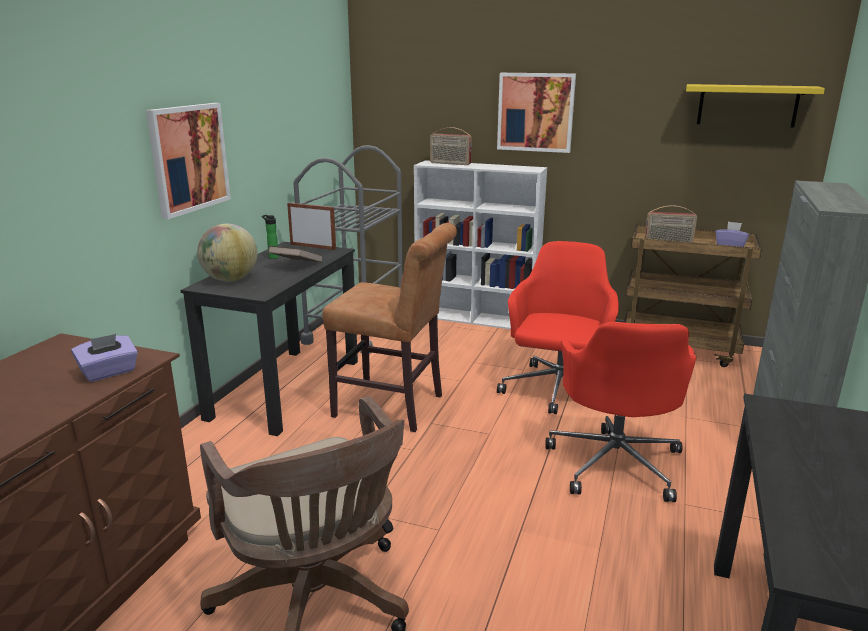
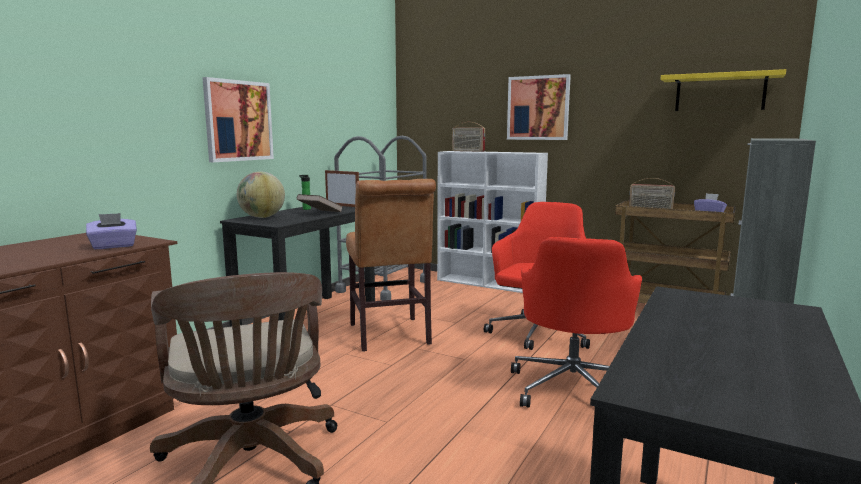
camera: 10 degrees right, 10 degrees down
brown chair [322,223,457,432] -> brown chair turned 45 degrees clockwise [346,179,436,351]

